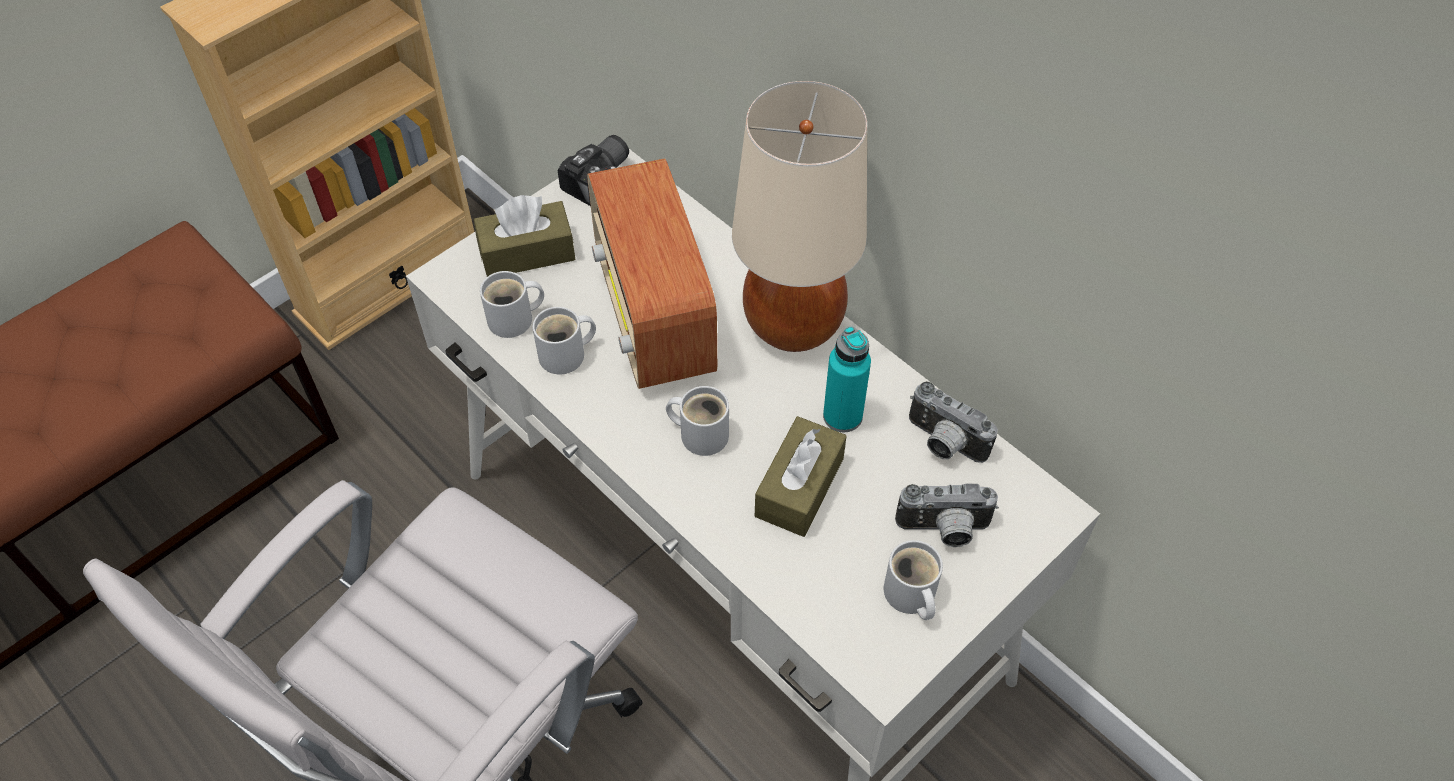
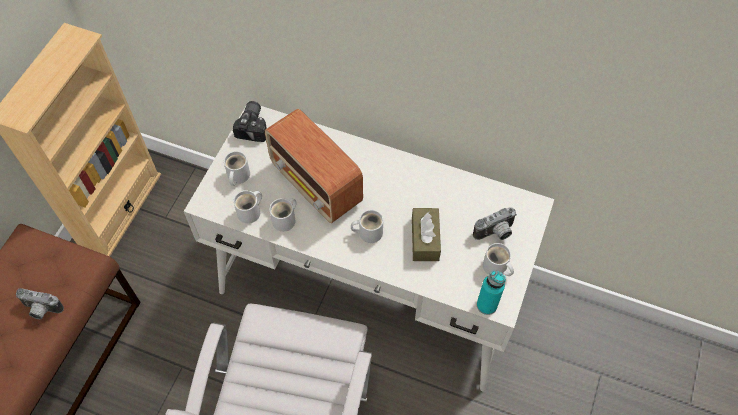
camera: 25 degrees left, 5 degrees up
brown tissue box [474,195,576,277] -> white mug [224,151,250,186]
beige table lamp [732,81,867,352] -> none
turquoise bottle [823,327,871,432] -> turquoise bottle moved to [477,271,506,315]
camera [909,381,998,463] -> camera moved to [16,288,64,319]

